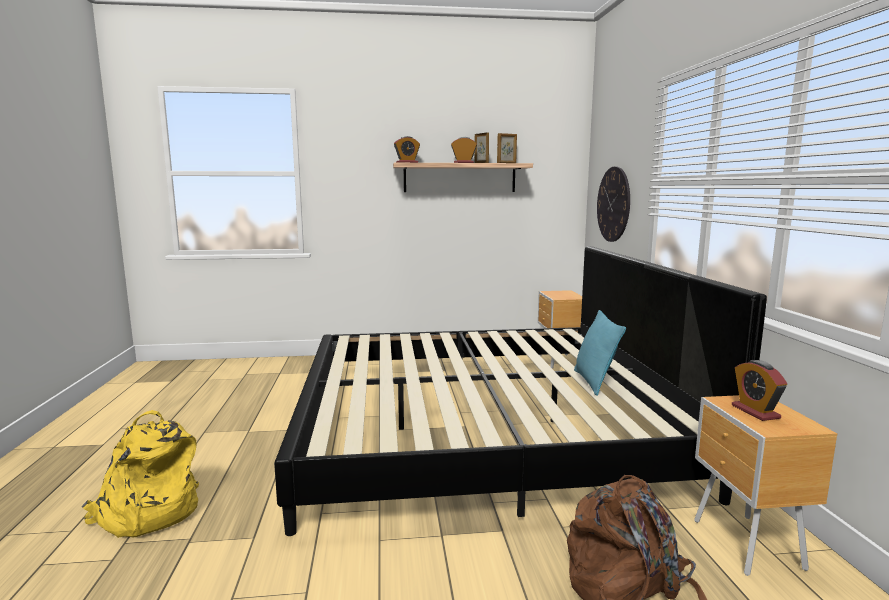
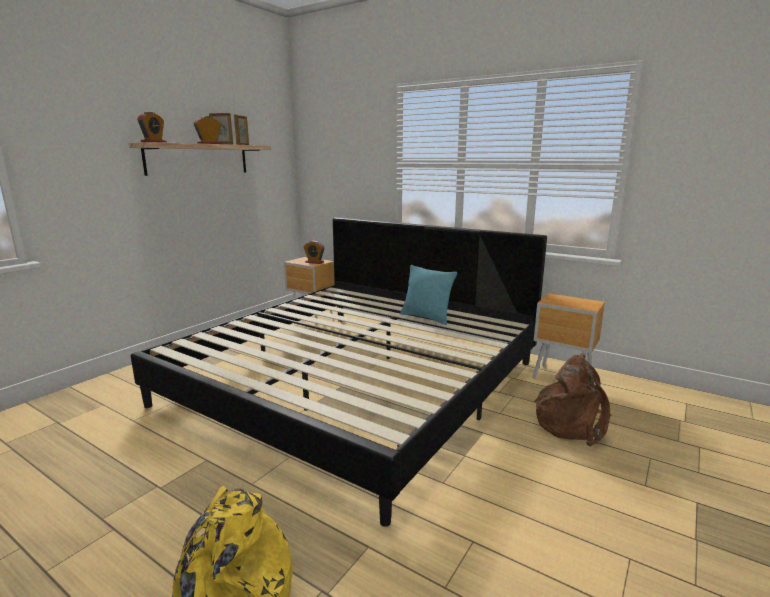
camera: 50 degrees left, 5 degrees up
wall clock [597,167,630,242] -> none
alarm clock [732,360,787,421] -> alarm clock moved to [304,241,325,264]

